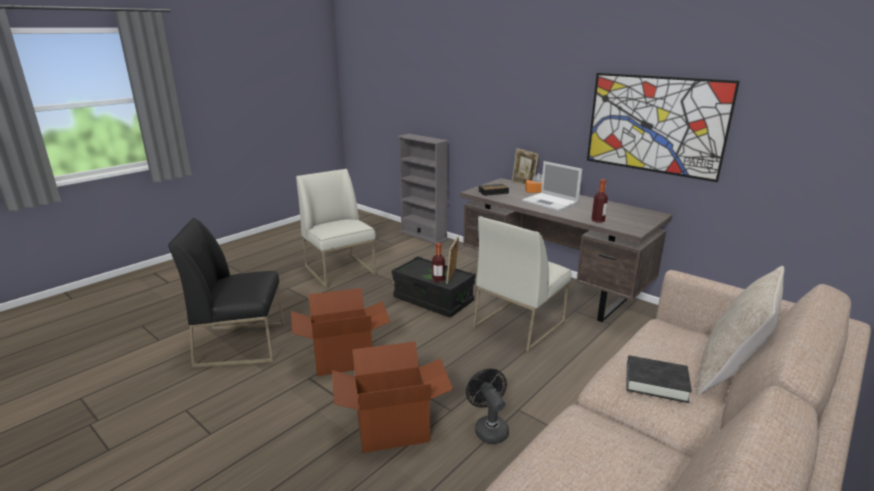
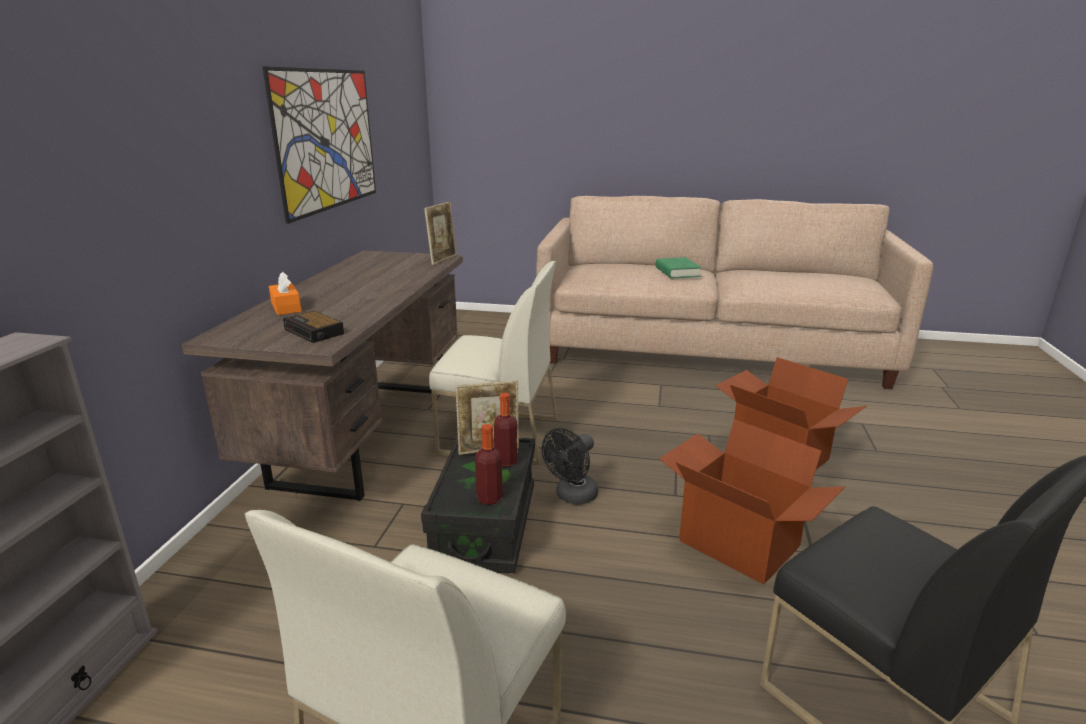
camera: 120 degrees left, 0 degrees up
black fan [466,369,509,444] -> black fan moved to [542,428,598,505]
picture frame [512,148,539,185] -> picture frame moved to [424,202,457,265]
laptop [522,161,582,211] -> none
bottle [592,179,608,223] -> bottle moved to [475,424,503,505]
black book [626,355,692,403] -> green book [655,257,702,278]
beige pillow [696,266,785,395] -> none

